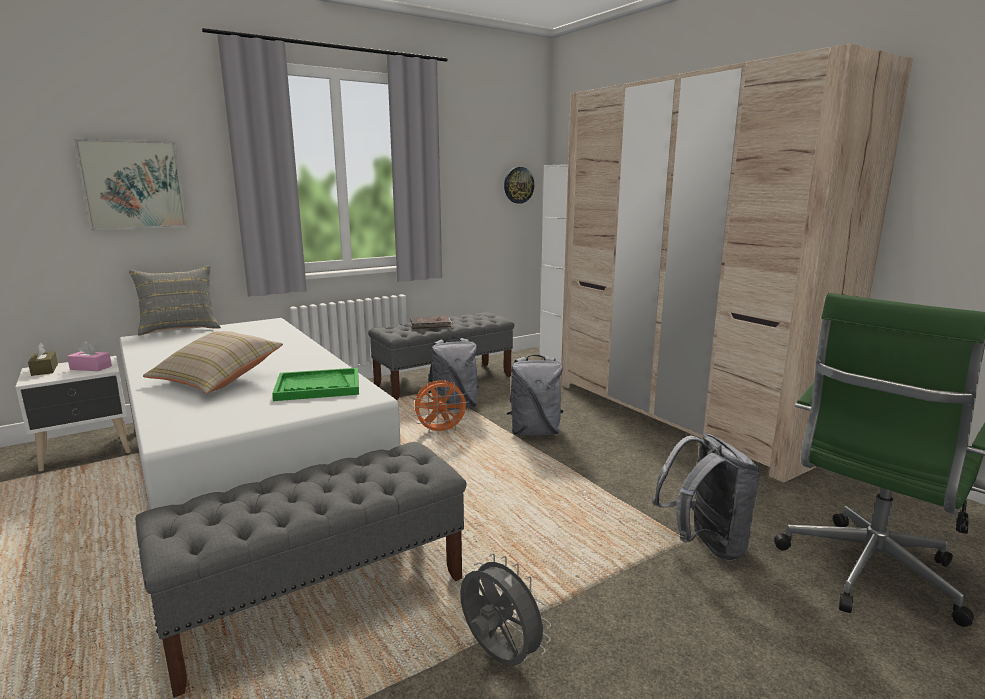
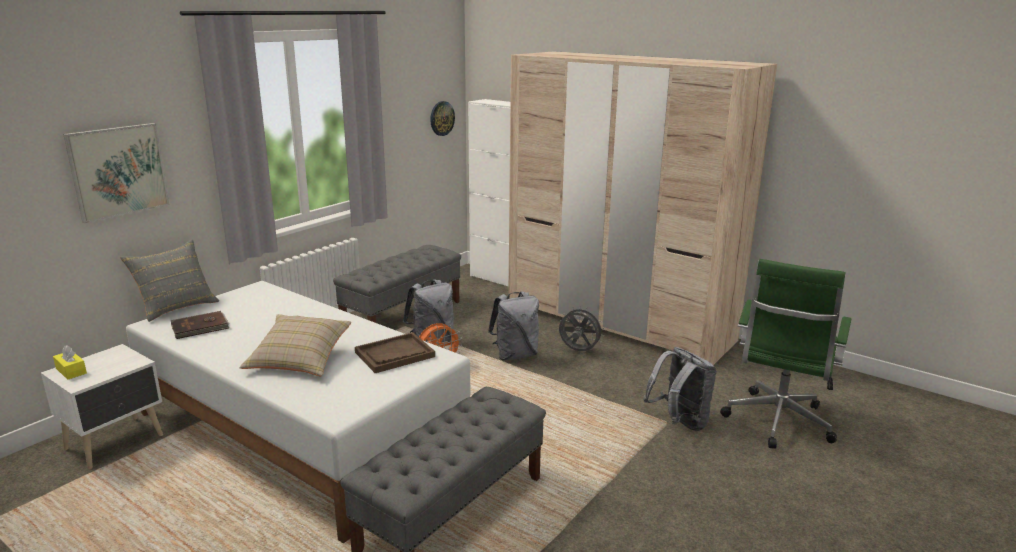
camera: 20 degrees left, 5 degrees up
brown tissue box [28,342,58,376] -> yellow tissue box [53,345,87,380]
pink tissue box [67,341,112,371] -> none
green tray [272,368,359,401] -> brown tray [355,332,435,373]
brown book [410,316,452,329] -> brown book moved to [171,311,229,339]
grey fan [460,554,551,666] -> grey fan moved to [559,306,605,351]

